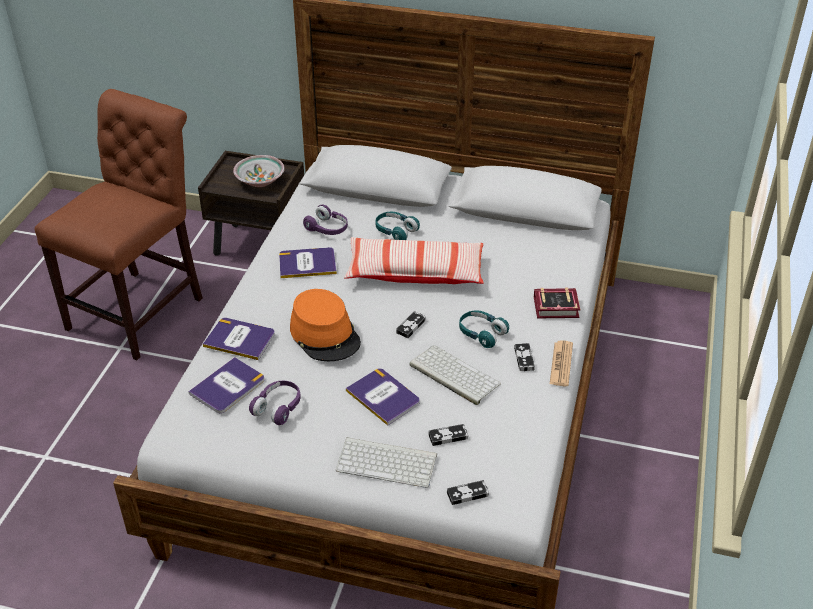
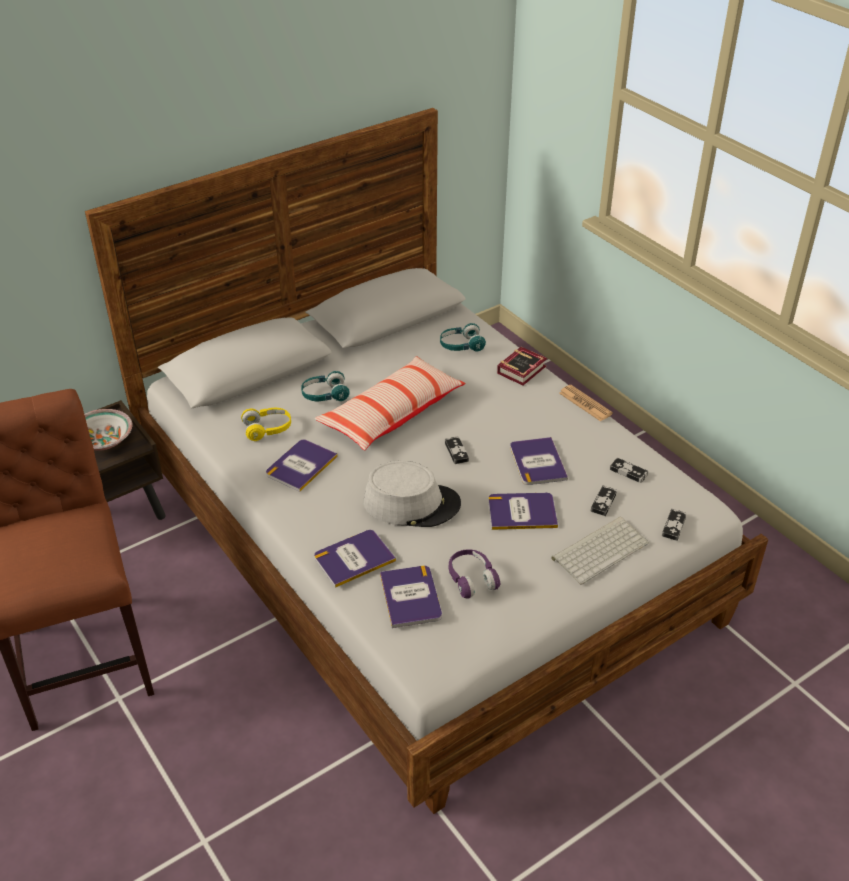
camera: 50 degrees left, 0 degrees up
orange hat [290,289,361,361] -> grey hat [363,461,461,527]
purple headphones [303,205,348,235] -> yellow headphones [241,407,291,441]
keyboard [409,345,501,405] -> book [510,437,568,485]
turquoise headphones [459,310,509,348] -> turquoise headphones moved to [440,323,486,351]
game controller [514,343,535,371] -> game controller moved to [610,458,648,483]

